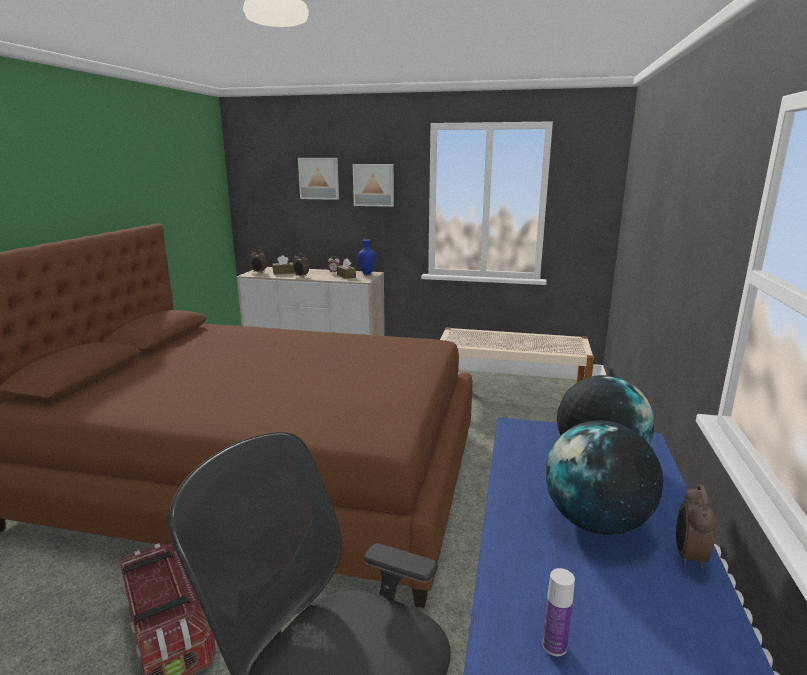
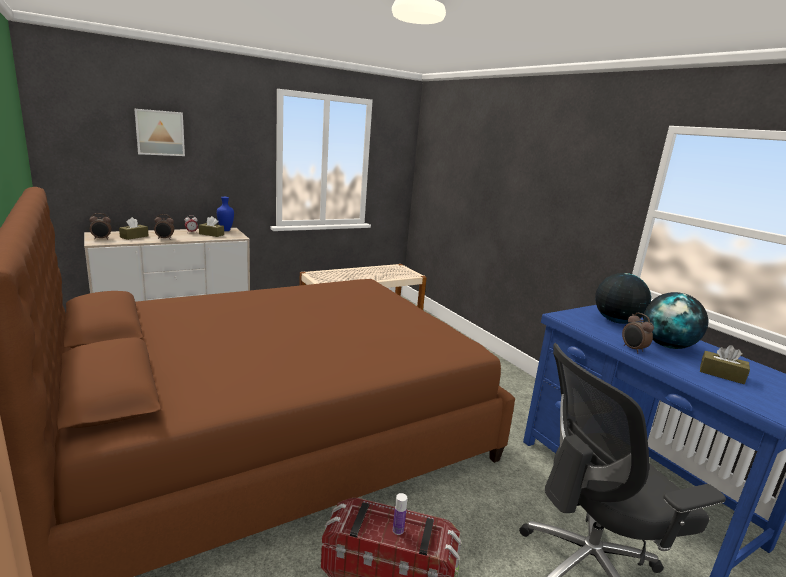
camera: 45 degrees left, 0 degrees up
picture [353,164,394,207] -> none
bottle [542,568,575,656] -> bottle moved to [393,493,407,535]
alarm clock [676,485,716,568] -> alarm clock moved to [622,313,654,353]
none -> brown tissue box [700,345,750,384]

